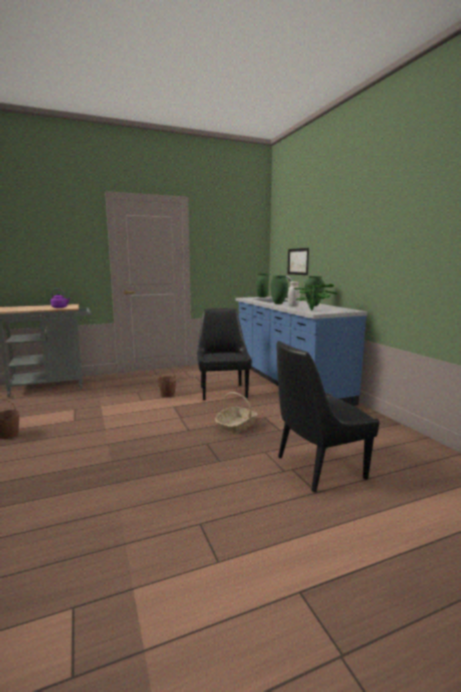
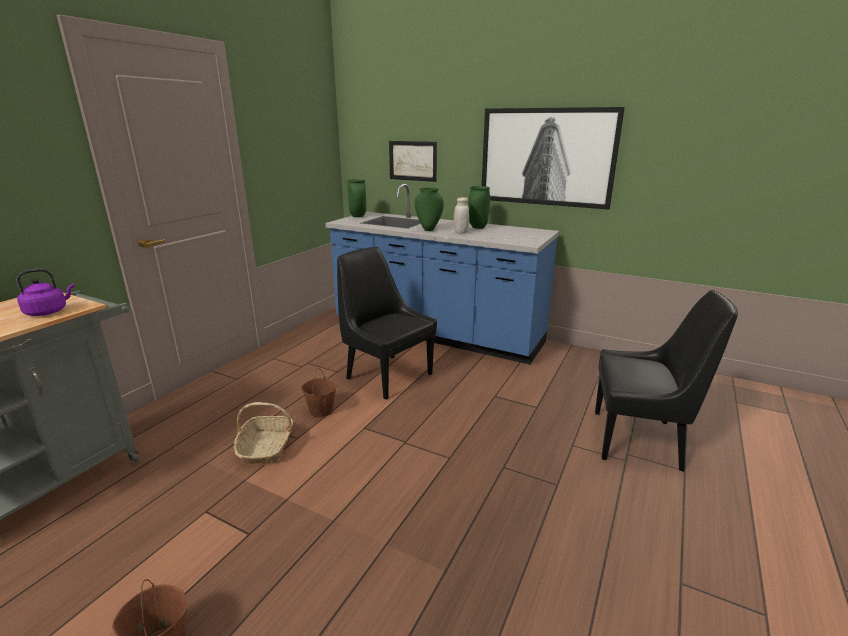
camera: 40 degrees left, 10 degrees up
basket [215,392,258,434] -> basket moved to [234,402,293,465]
black chair [276,341,379,492] -> black chair turned 105 degrees counterclockwise [595,290,738,472]
potted plant [294,284,338,311] -> none
none -> picture [482,107,625,209]

